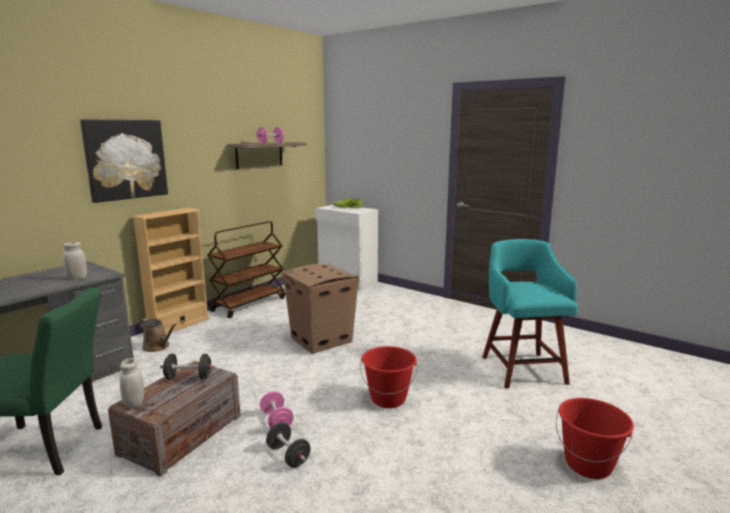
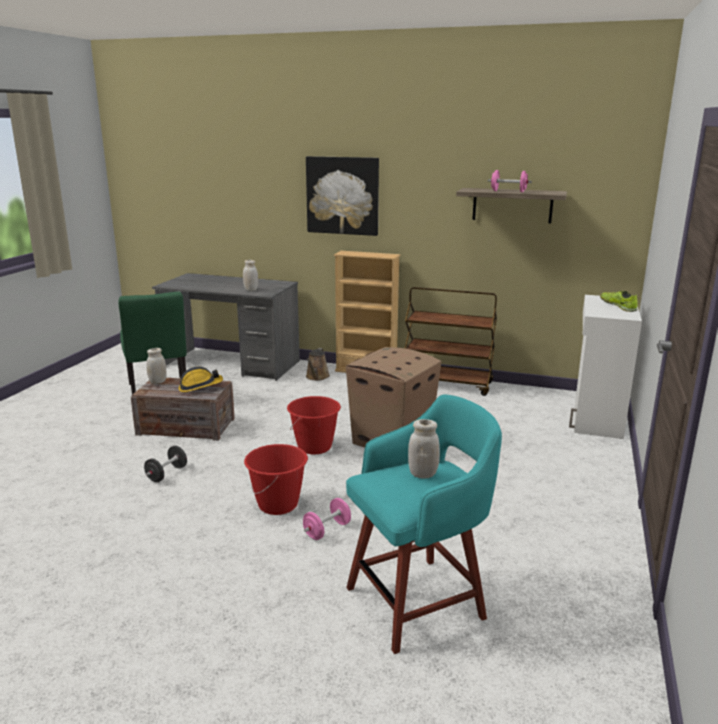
camera: 70 degrees right, 5 degrees up
black dumbbell [160,354,215,380] -> hard hat [179,366,223,392]
pink dumbbell [260,391,293,428] -> pink dumbbell moved to [303,498,351,540]
red bucket [556,398,634,479] -> red bucket moved to [287,396,341,454]
none -> white jar [408,419,440,478]

